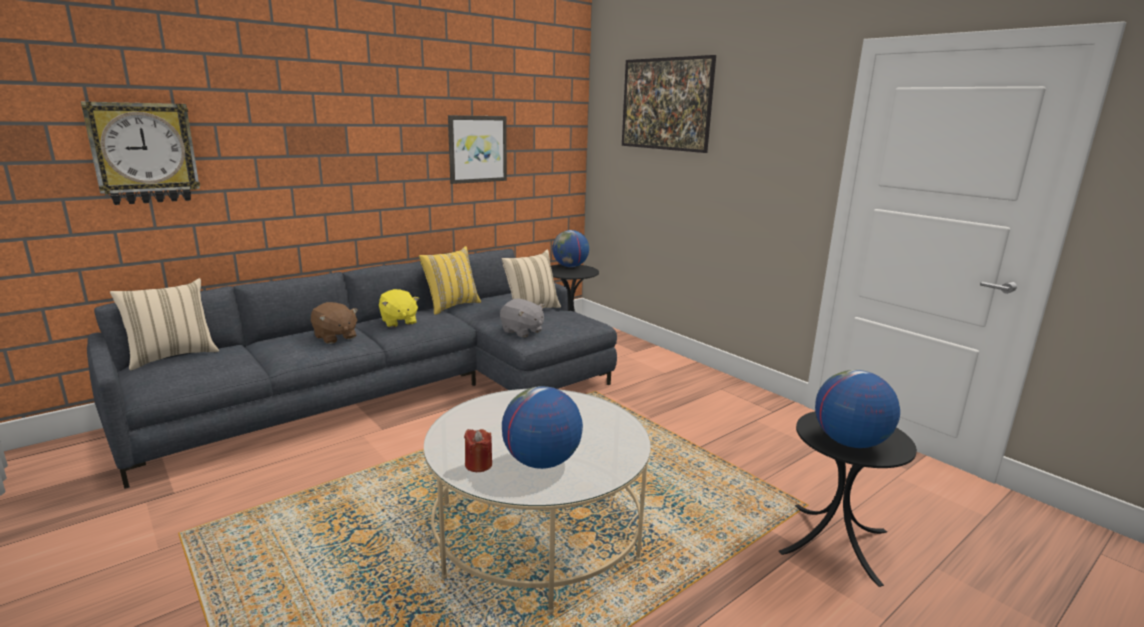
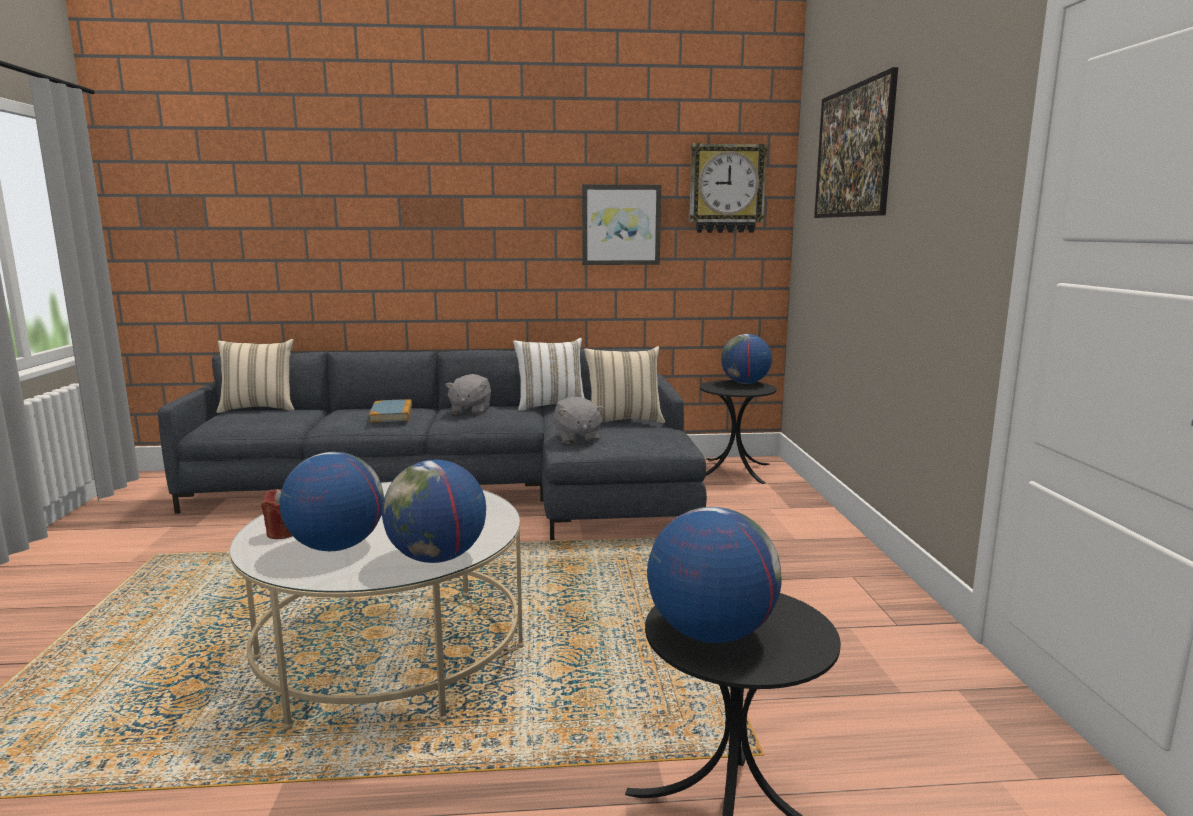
camera: 35 degrees right, 5 degrees down
wall clock [81,102,200,205] -> wall clock moved to [689,143,768,233]
brown plush toy [311,302,358,344] -> book [369,399,412,422]
yellow plush toy [379,289,419,328] -> grey plush toy [445,374,491,415]
yellow pillow [419,246,481,315] -> white pillow [513,338,585,411]
none -> globe [382,460,486,563]

